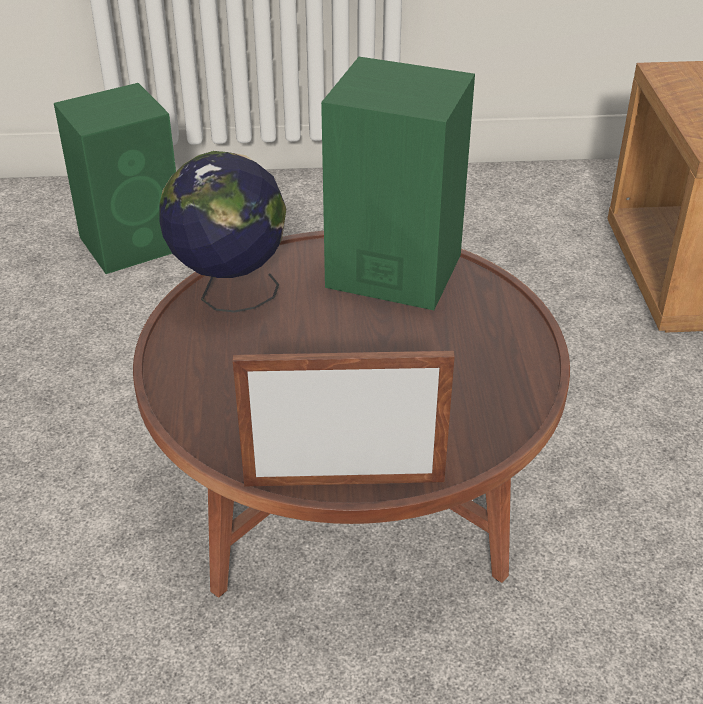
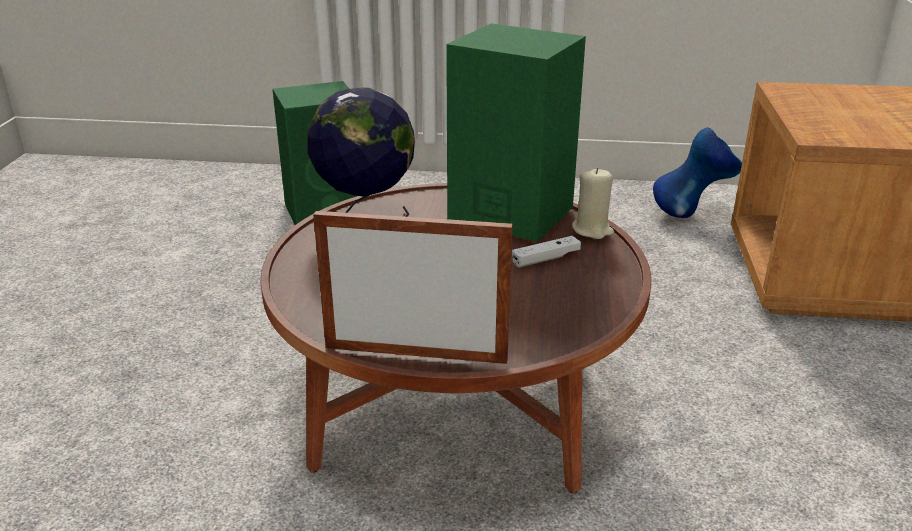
camera: 10 degrees right, 10 degrees down
none -> white game controller [512,236,581,268]
none -> beige candle [572,168,614,239]
none -> blue vase [653,128,742,218]

